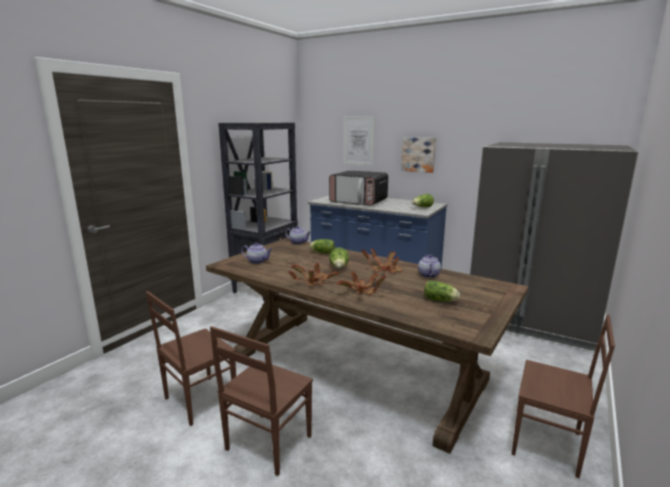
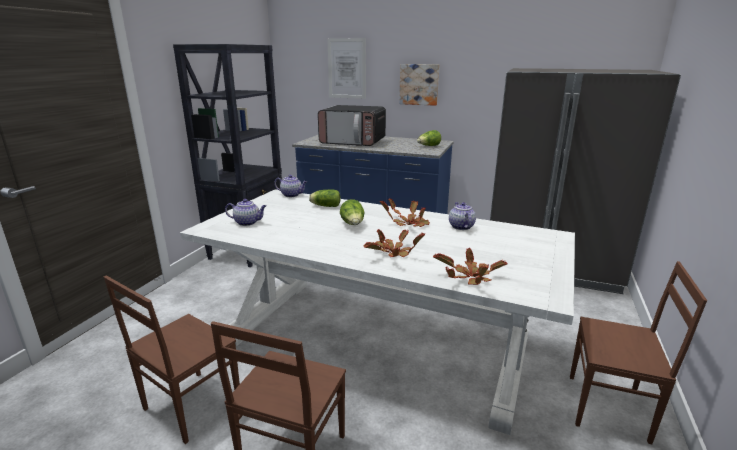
camera: 10 degrees left, 5 degrees up
brown dining table [206,238,528,454] -> white dining table [180,189,575,435]
potted plant [288,263,339,285] -> potted plant moved to [433,248,508,285]
lettuce [424,280,460,302] -> none

